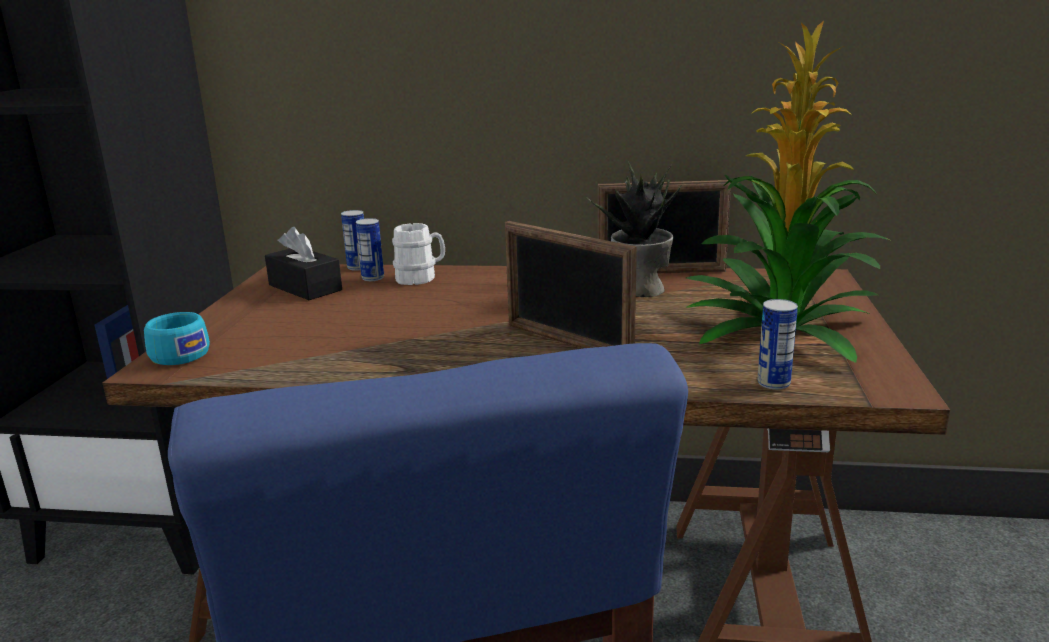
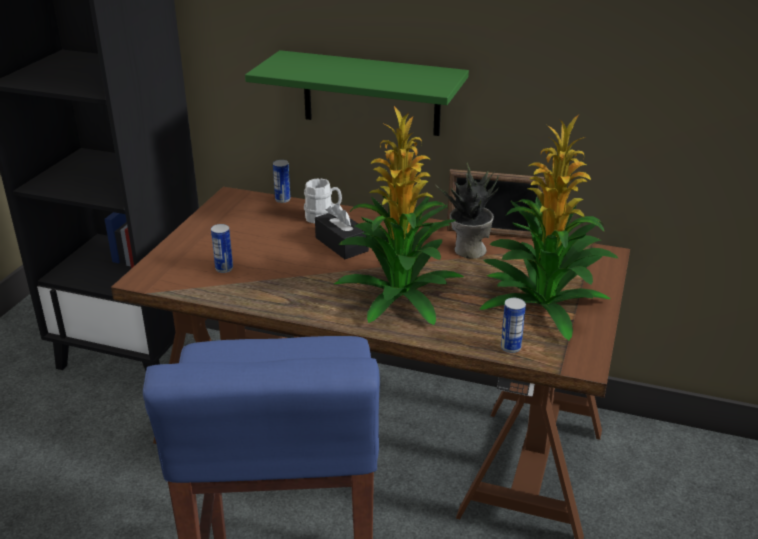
camera: 10 degrees right, 10 degrees up
turquoise cup [144,312,210,365] -> none
black tissue box [265,227,342,300] -> black tissue box moved to [315,203,369,259]
can [356,218,384,281] -> can moved to [211,224,233,273]
picture frame [505,221,637,349] -> potted plant [334,106,464,325]
none -> green shelf [245,50,469,136]

